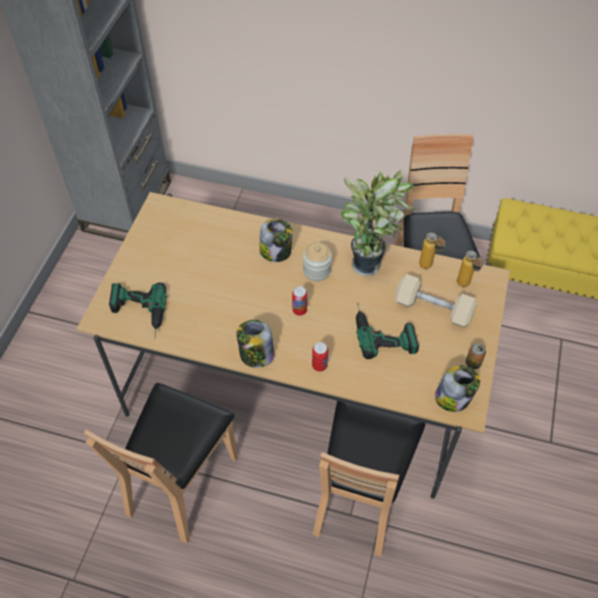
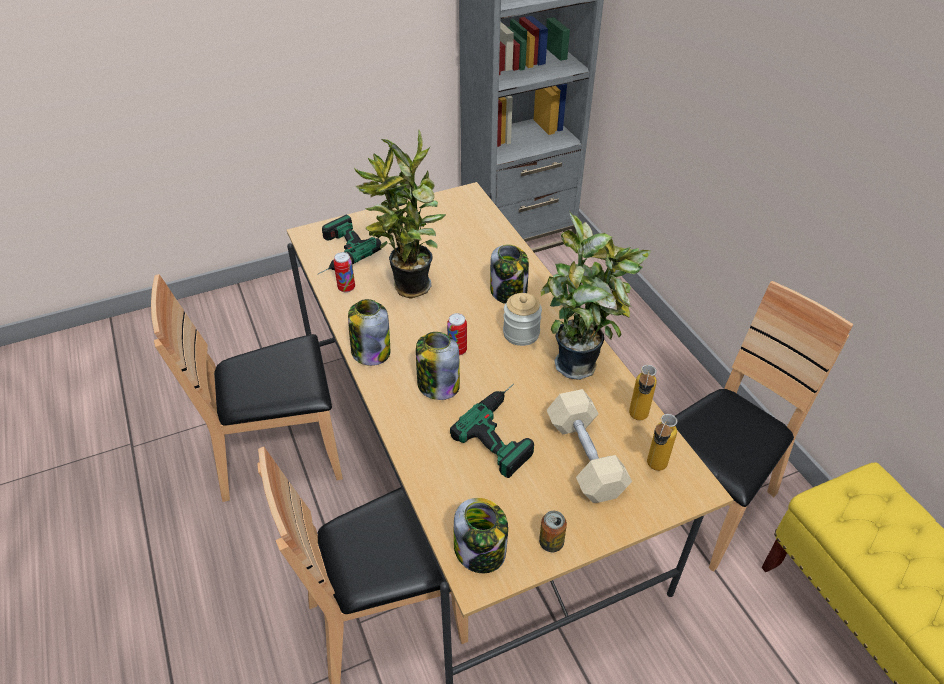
camera: 50 degrees right, 10 degrees down
can [312,342,328,372] -> can moved to [334,252,355,293]
none -> potted plant [354,130,446,299]
none -> jar [416,332,460,400]

